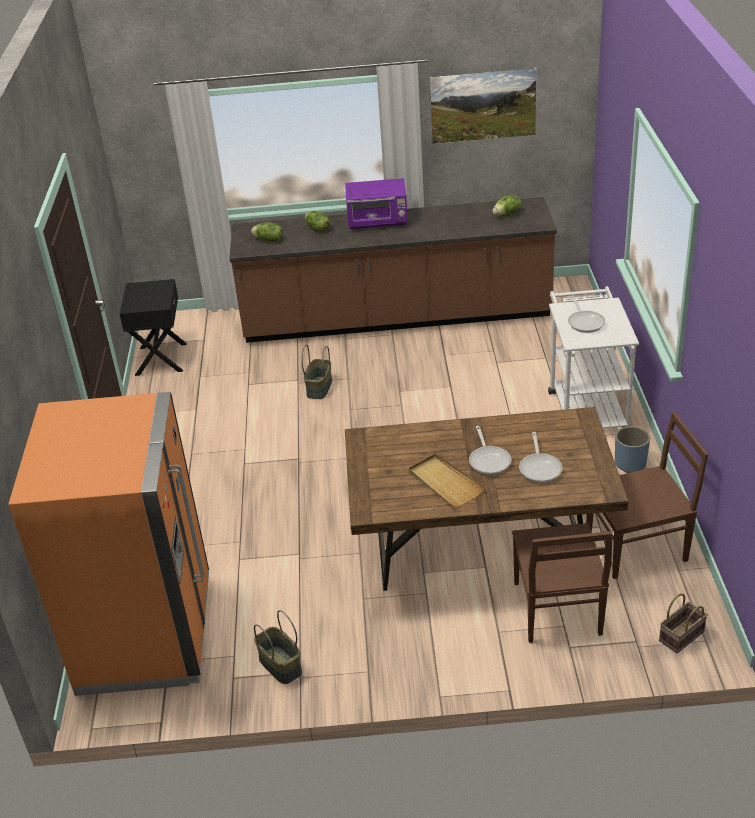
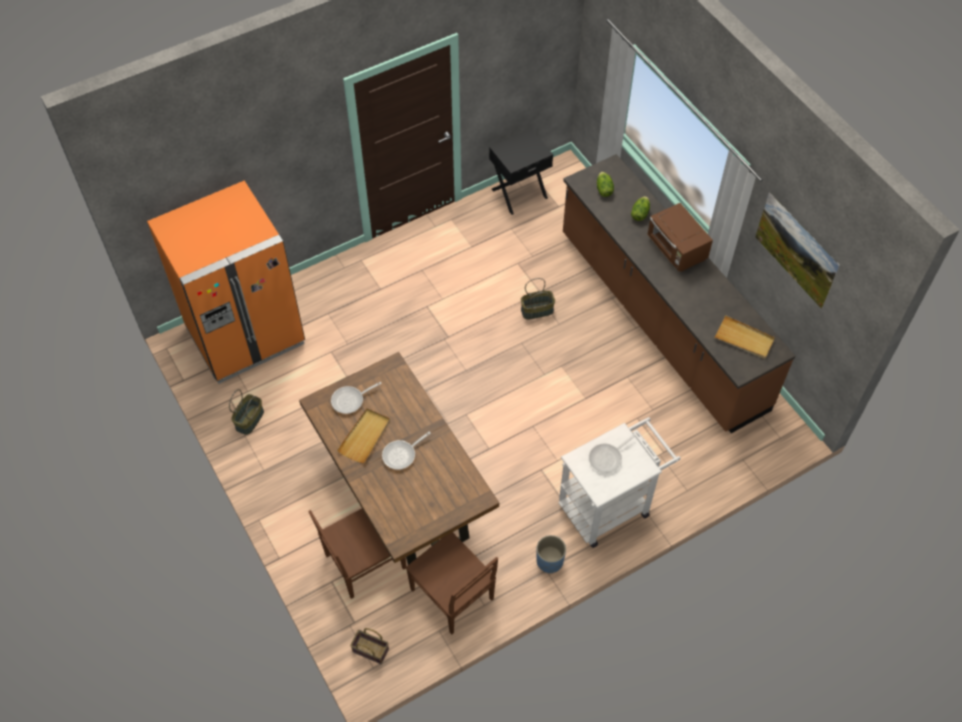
camera: 60 degrees right, 20 degrees up
purple microwave [345,178,408,229] -> brown microwave [647,203,713,272]
lettuce [493,195,521,216] -> beige tray [714,315,775,359]
frying pan [519,432,562,483] -> frying pan moved to [331,382,382,414]

